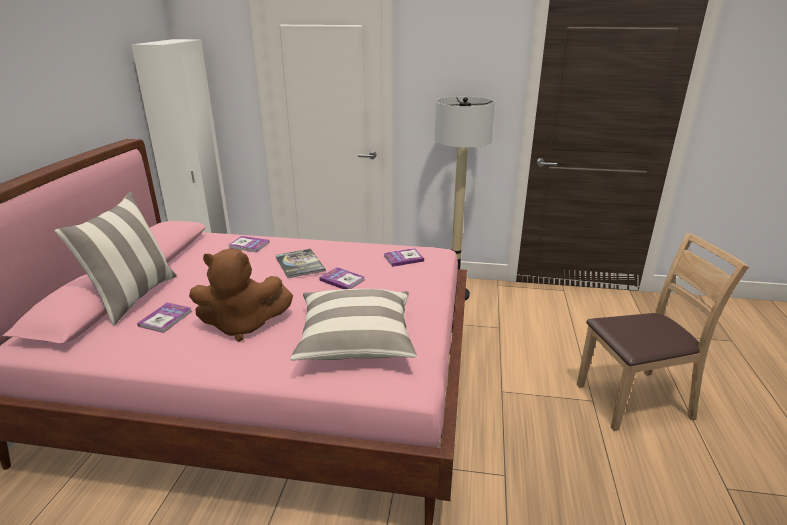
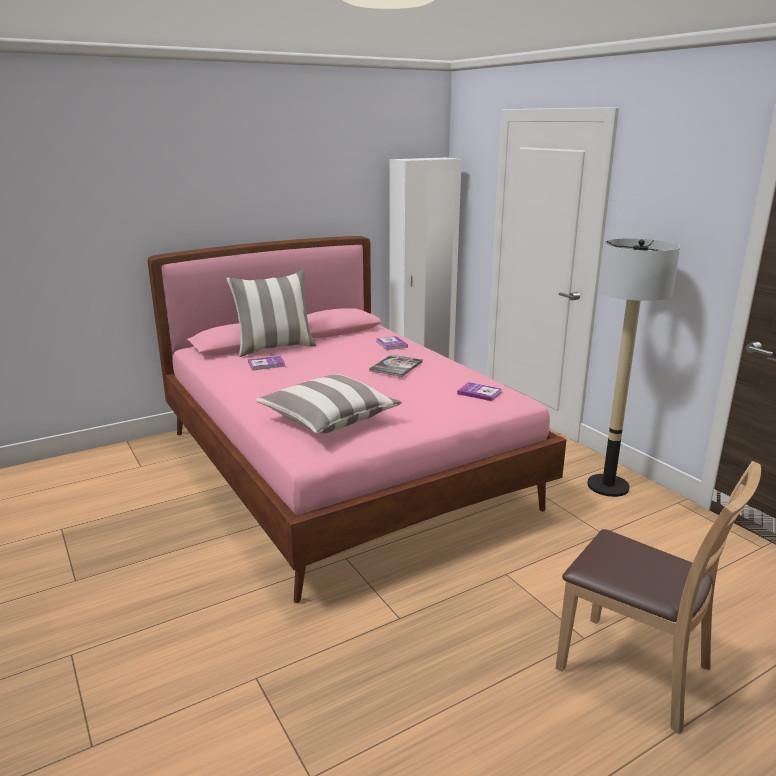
camera: 50 degrees right, 5 degrees down
brown plush toy [189,248,293,342] -> none
book [319,267,365,289] -> none

